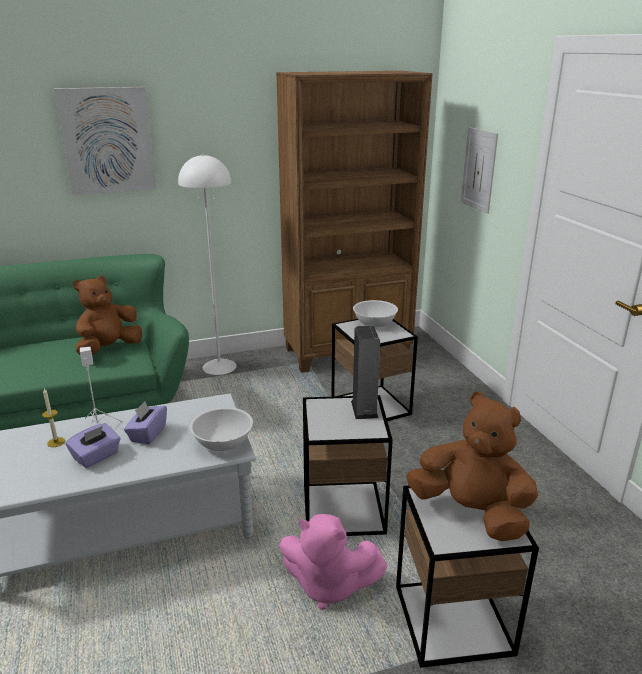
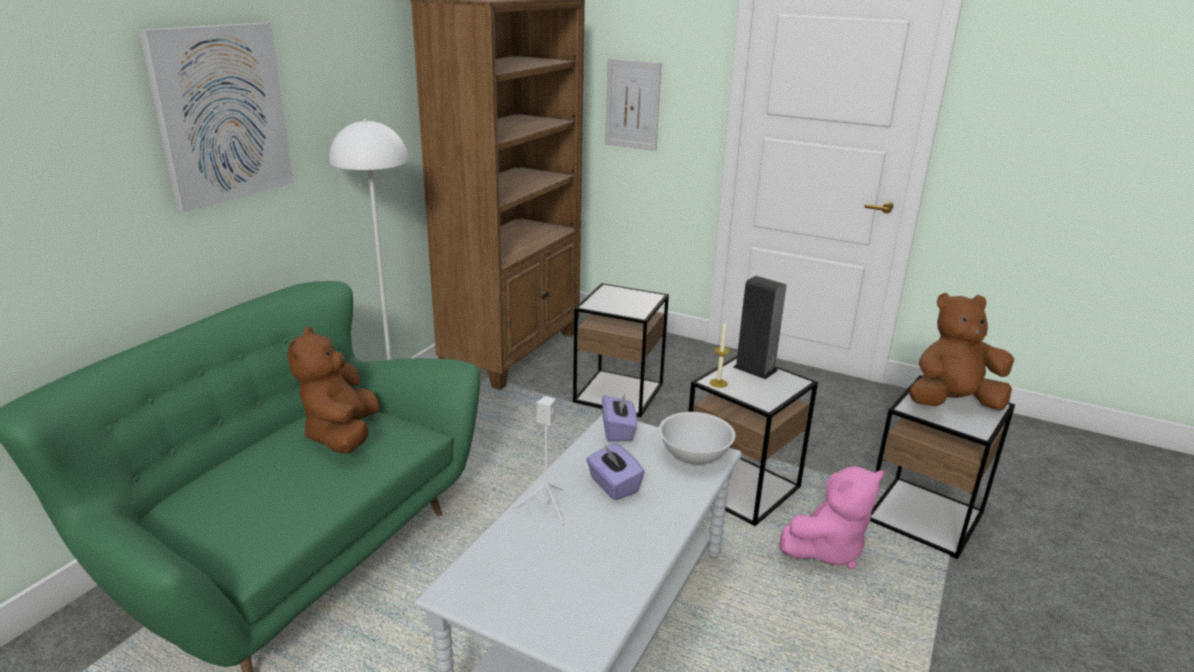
camera: 45 degrees left, 0 degrees up
candle [42,388,65,447] -> candle moved to [710,323,730,388]
purple tissue box [66,423,120,468] -> purple tissue box moved to [602,393,637,442]
white bowl [353,300,398,327] -> none

